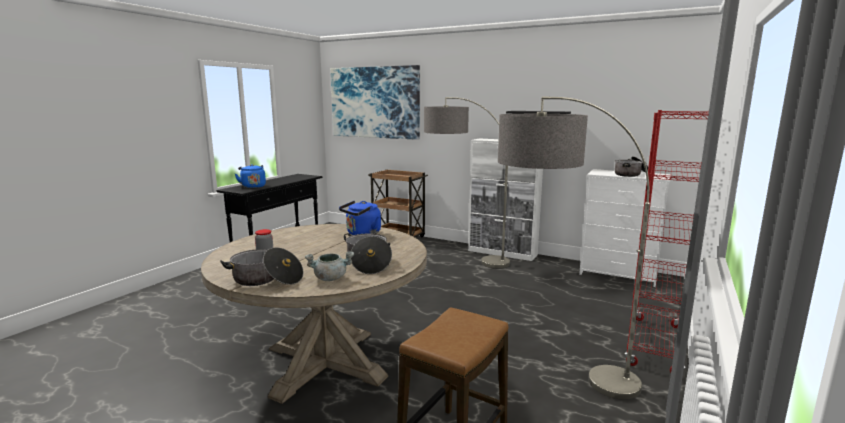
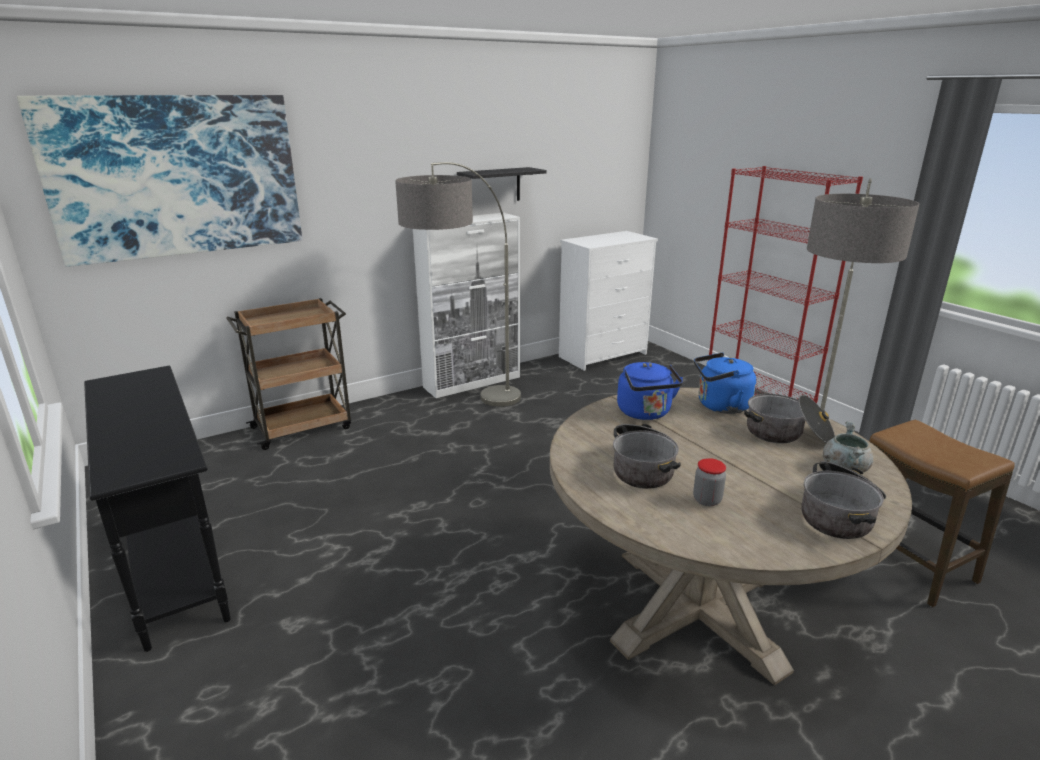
camera: 60 degrees left, 10 degrees up
blue kettle [235,164,266,188] -> blue kettle moved to [694,353,756,414]
cooking pot [615,156,648,177] -> cooking pot moved to [613,424,681,489]

